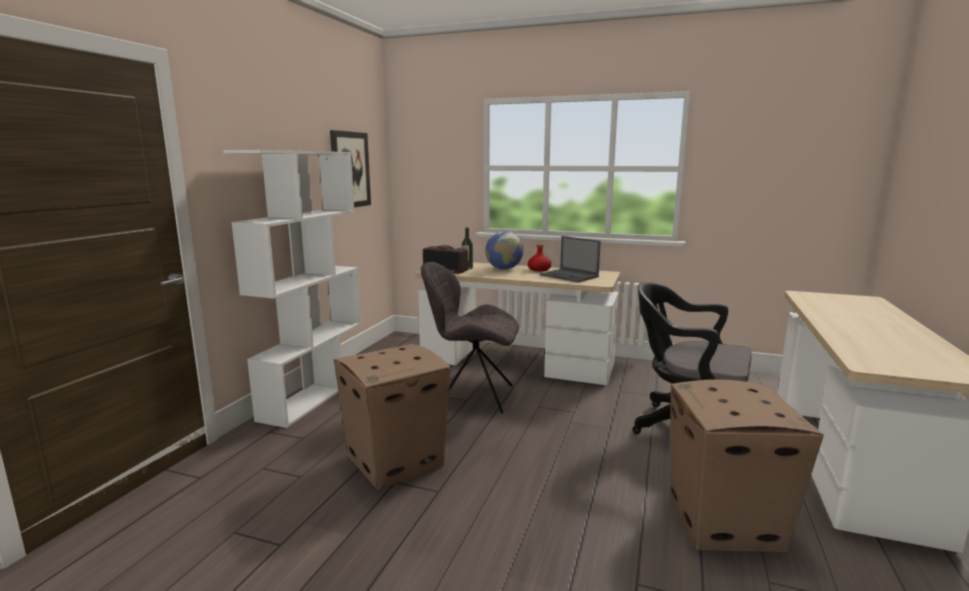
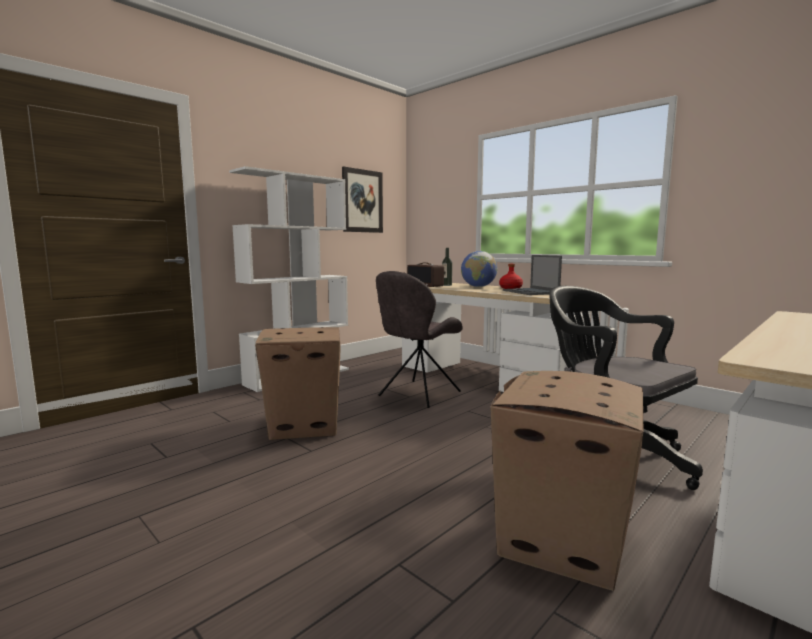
camera: 25 degrees right, 5 degrees down
grey chair [421,262,519,413] -> grey chair turned 90 degrees counterclockwise [376,271,463,408]

